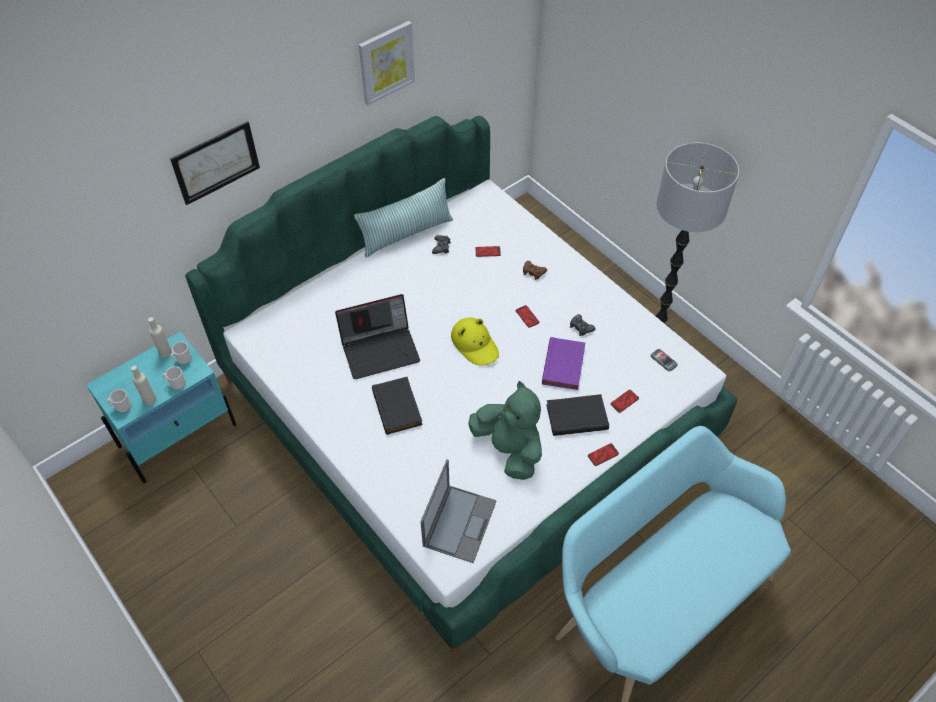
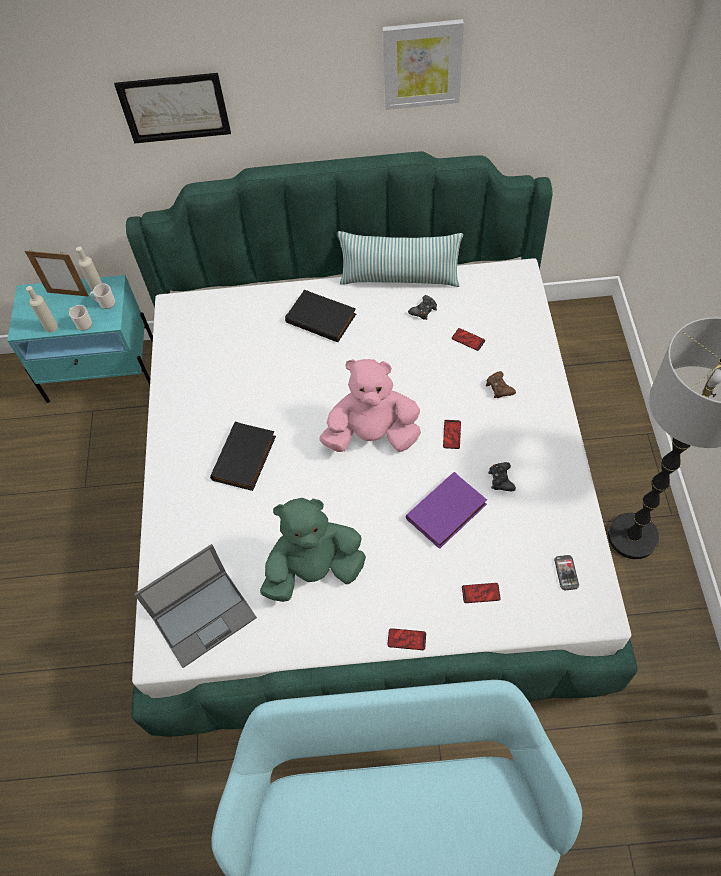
camera: 40 degrees right, 5 degrees up
mug [107,389,131,413] -> none
laptop [335,294,420,379] -> none
yellow hat [451,317,499,366] -> pink plush toy [320,359,421,452]
green plush toy [468,381,542,480] -> green plush toy turned 105 degrees counterclockwise [260,498,366,602]
black book [546,394,609,436] -> black book moved to [285,290,356,342]
none -> picture frame [25,251,89,297]

